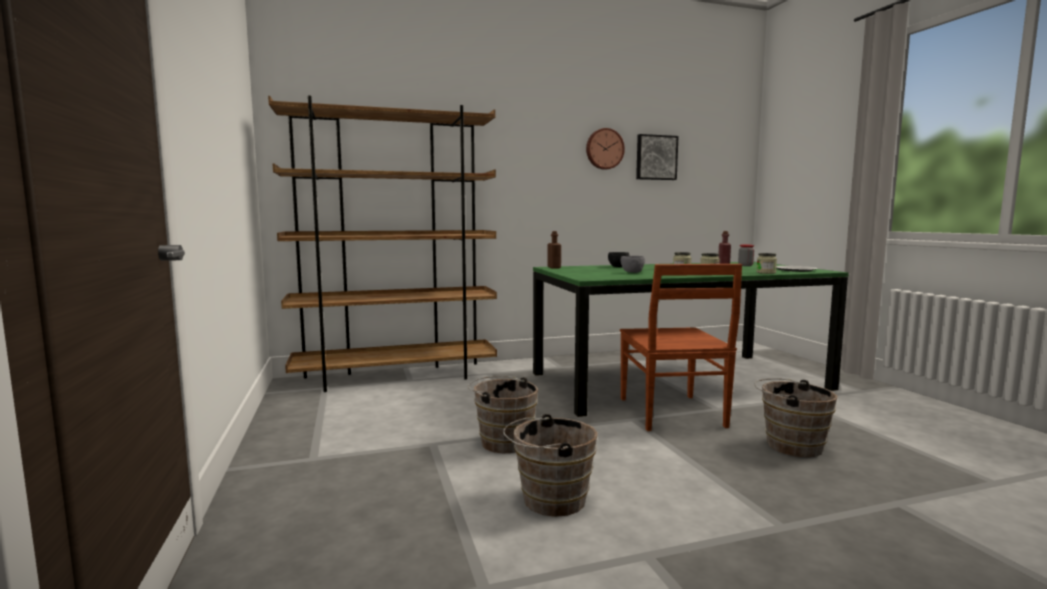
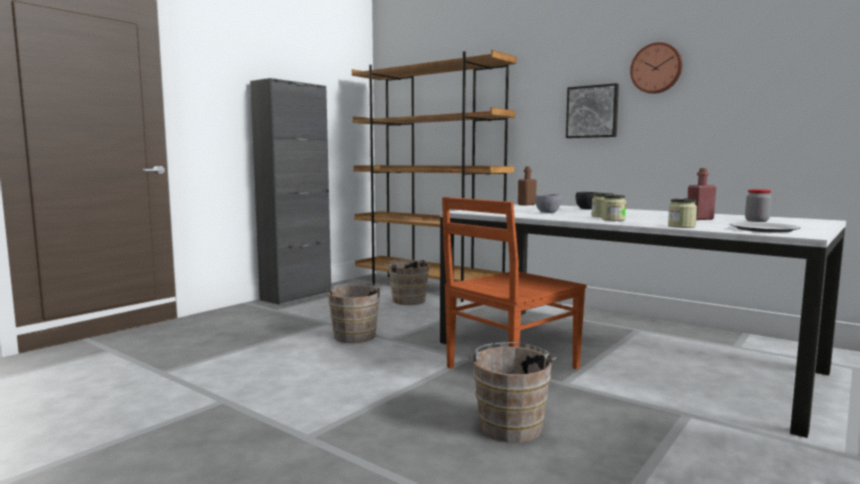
camera: 55 degrees right, 0 degrees up
brown bucket [503,414,598,517] -> brown bucket moved to [385,260,429,305]
green dining table [533,262,849,417] -> white dining table [440,204,846,438]
picture [636,134,679,180] -> picture moved to [566,83,619,138]
none -> black cabinet [250,78,331,305]

